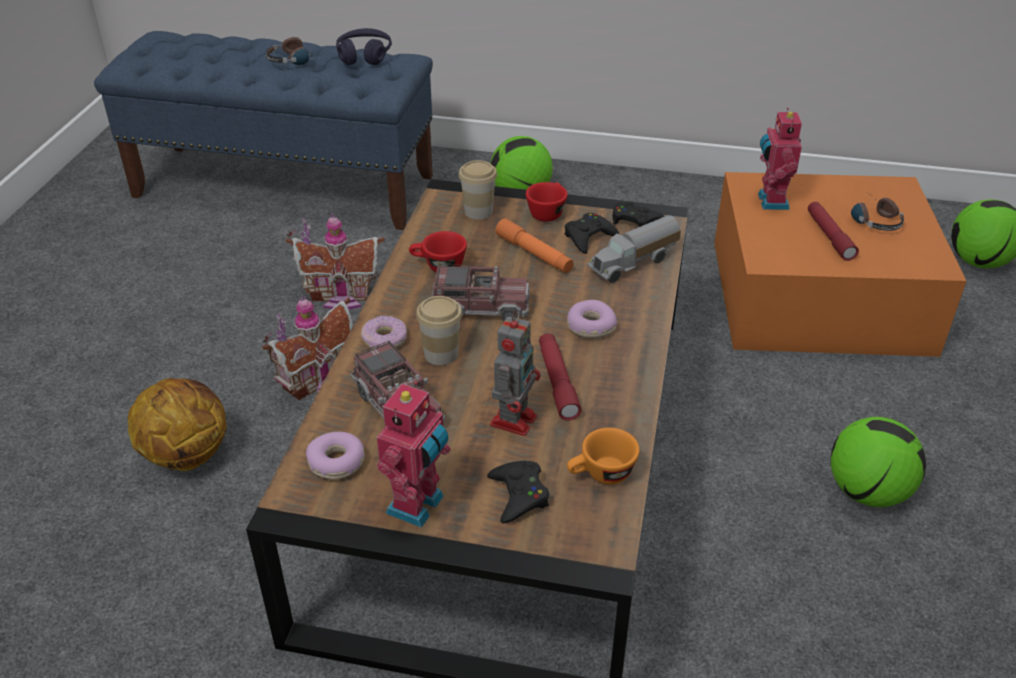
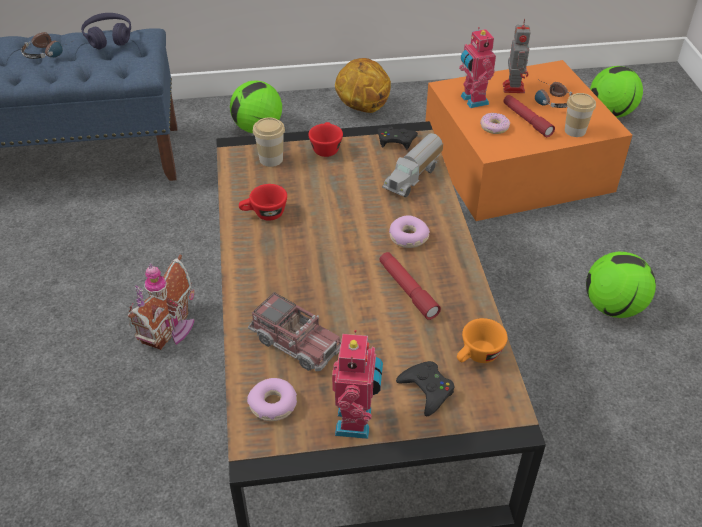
camera: 20 degrees left, 5 degrees up
basketball [128,378,227,471] -> basketball moved to [335,58,391,113]
toy house [286,213,385,309] -> none
donut [361,315,407,349] -> donut moved to [480,113,510,134]
cup [416,296,462,365] -> cup moved to [565,93,596,137]
toy truck [431,264,530,321] -> none
toy robot [490,310,541,436] -> toy robot moved to [503,19,531,93]
orange flashlight [496,218,574,273] -> none
black game controller [565,213,619,254] -> none

